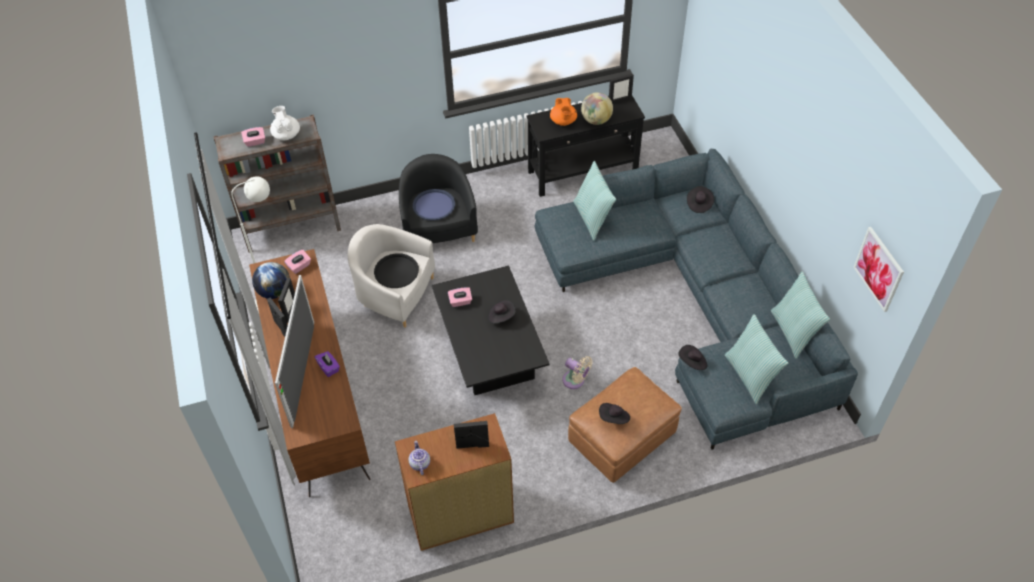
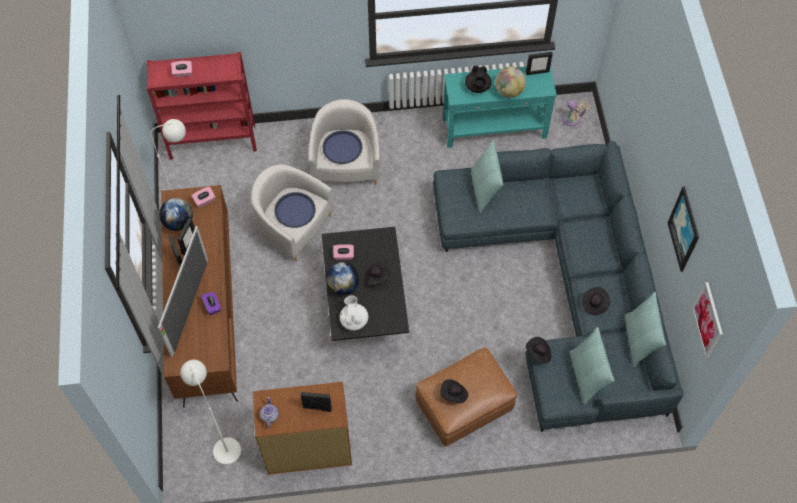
camera: 10 degrees right, 10 degrees up
grey bookcase [213,114,341,253] -> red bookcase [147,52,257,160]
white teapot [270,106,300,141] -> white teapot moved to [340,295,368,331]
black tray [374,253,419,288] -> blue tray [274,192,316,228]
black armchair [399,154,478,243] -> white armchair [309,99,380,185]
black console table [527,96,645,197] -> turquoise console table [443,67,557,148]
orange teapot [550,98,577,126] -> black teapot [465,66,491,93]
beige fan [562,356,593,389] -> beige fan moved to [562,100,590,126]
black hat [687,186,714,213] -> black hat moved to [582,287,610,315]
none -> white floor lamp [180,360,241,465]
none -> globe [326,262,359,295]
none -> picture [668,186,699,272]

